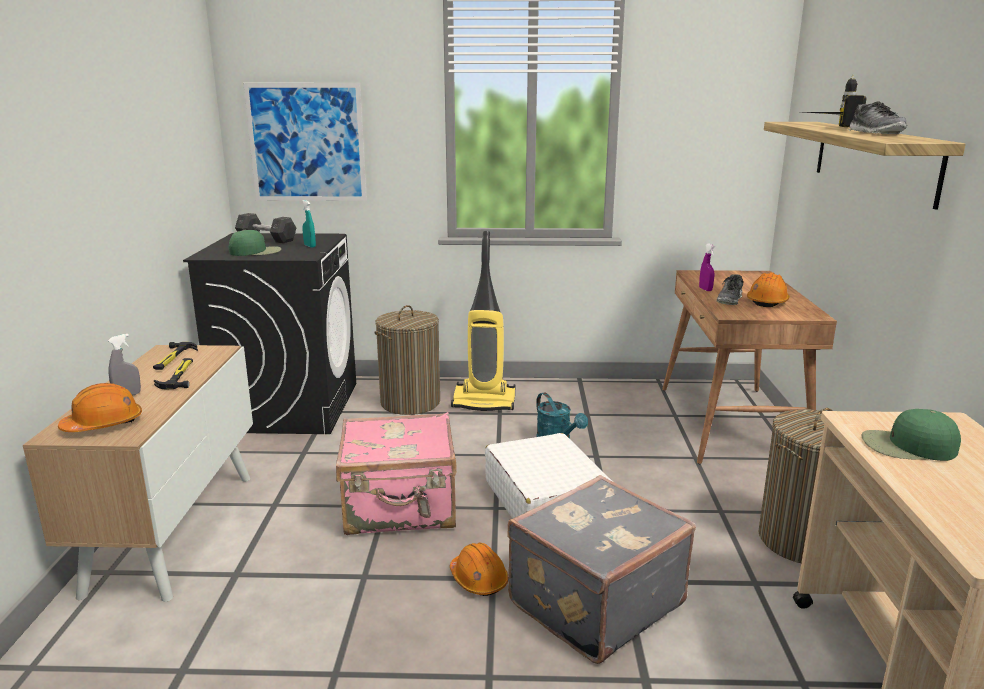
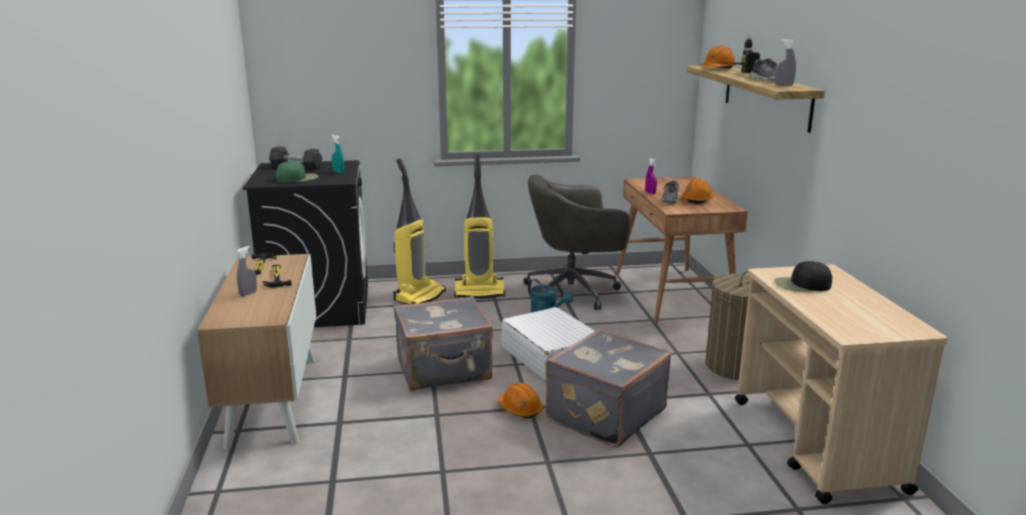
camera: 10 degrees left, 0 degrees up
orange hard hat [58,383,142,432] -> orange hard hat moved to [701,45,736,69]
picture [243,83,367,201] -> none
pink suitcase [336,412,457,535] -> grey suitcase [394,296,493,391]
laundry basket [374,305,440,415] -> vacuum cleaner [393,158,446,305]
green cap [861,409,961,461] -> black cap [774,261,832,292]
none -> grey office chair [524,174,630,310]
none -> grey spray bottle [774,39,796,86]

